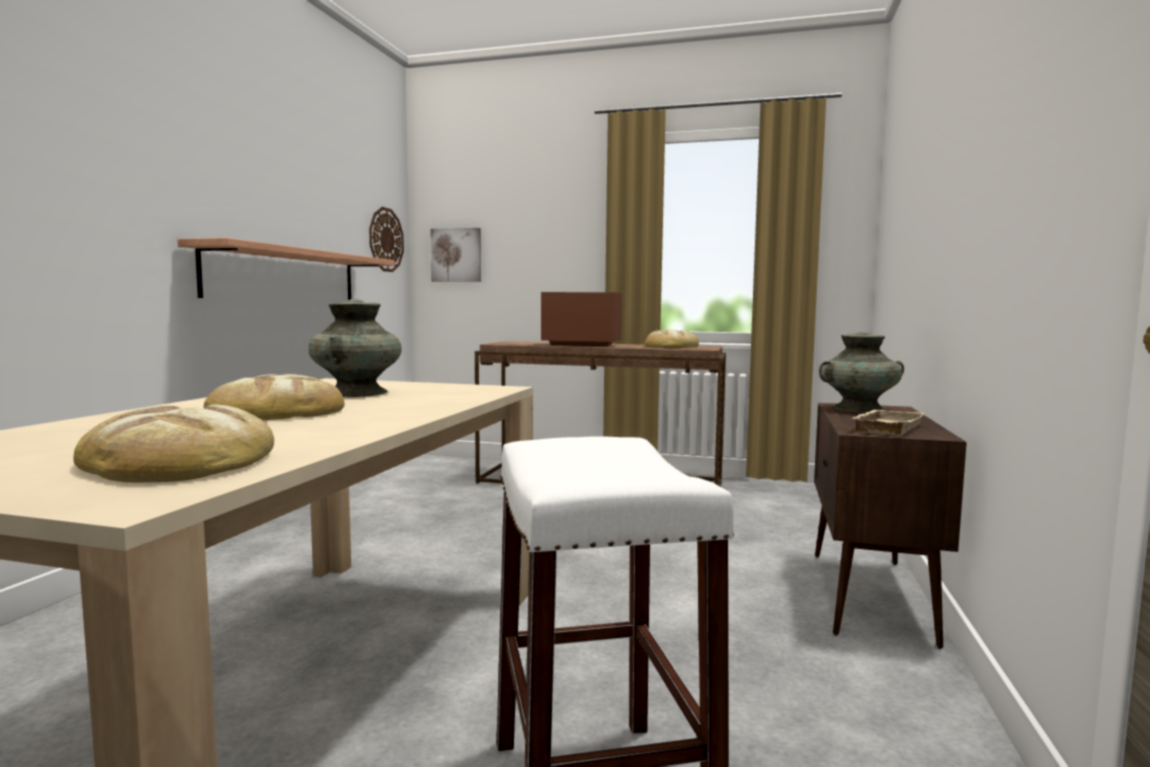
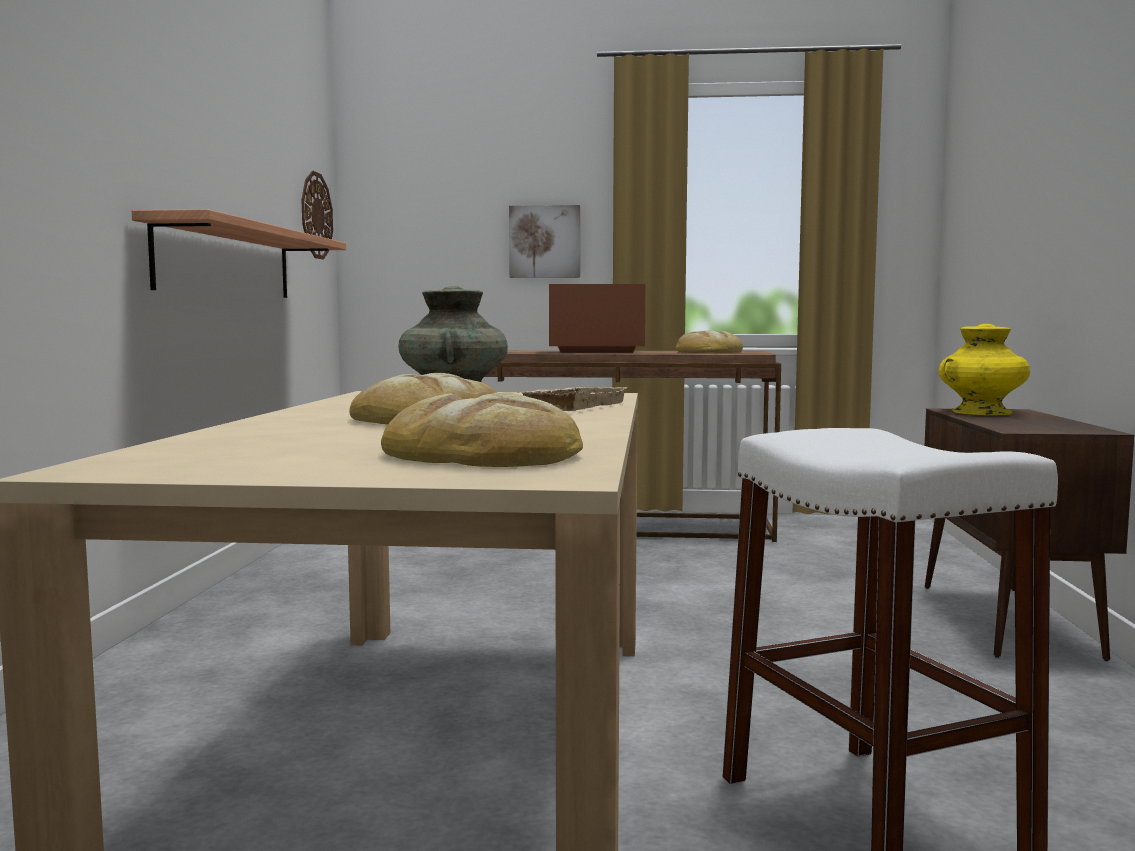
camera: 10 degrees left, 0 degrees up
picture [431,228,481,282] -> picture moved to [509,205,580,278]
turquoise vase [819,332,904,413] -> yellow vase [939,324,1030,415]
beige tray [853,410,924,435] -> beige tray moved to [518,387,628,411]

